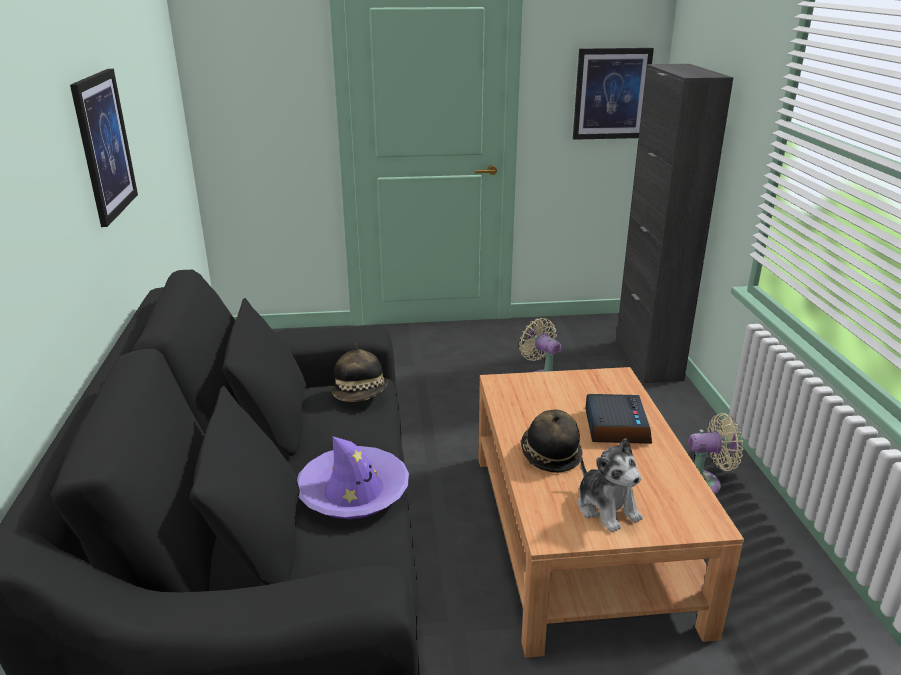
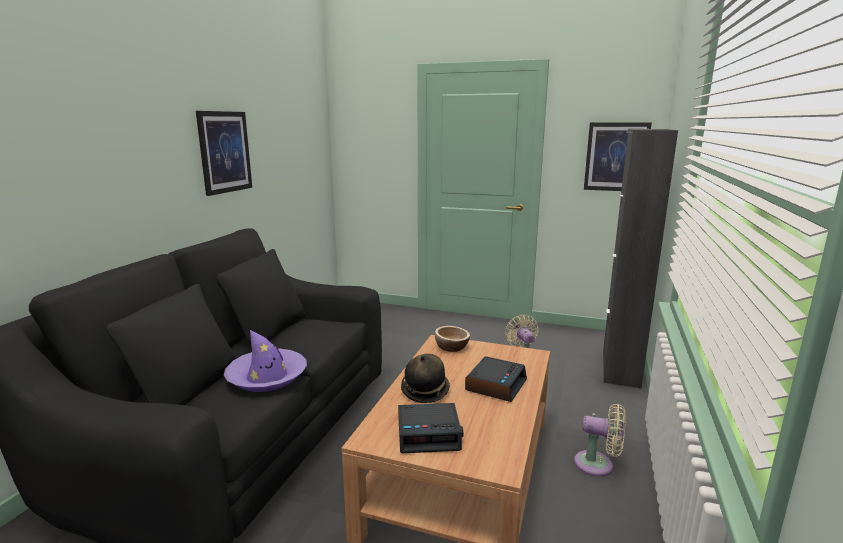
camera: 25 degrees right, 10 degrees down
hat [332,344,388,402] -> none
plush toy [578,438,643,532] -> alarm clock [398,403,463,453]
none -> bowl [435,326,470,352]

